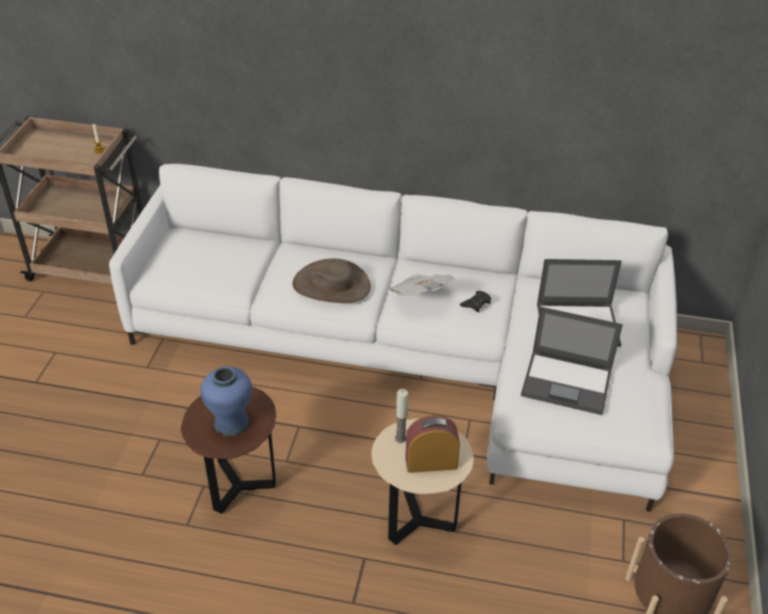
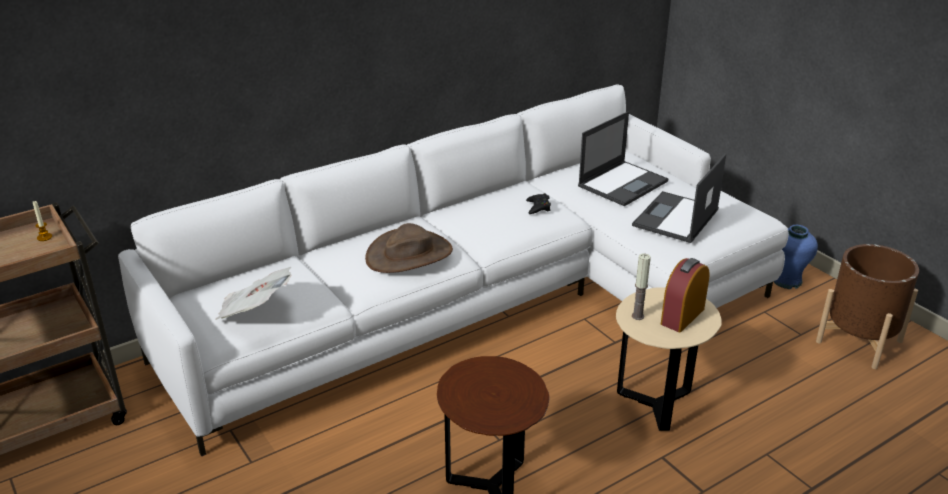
camera: 45 degrees left, 10 degrees down
blue vase [201,366,252,437] -> blue vase moved to [774,225,818,289]
newspaper [388,274,455,296] -> newspaper moved to [215,267,291,320]
laptop [521,307,623,415] -> laptop turned 150 degrees clockwise [632,153,726,243]

